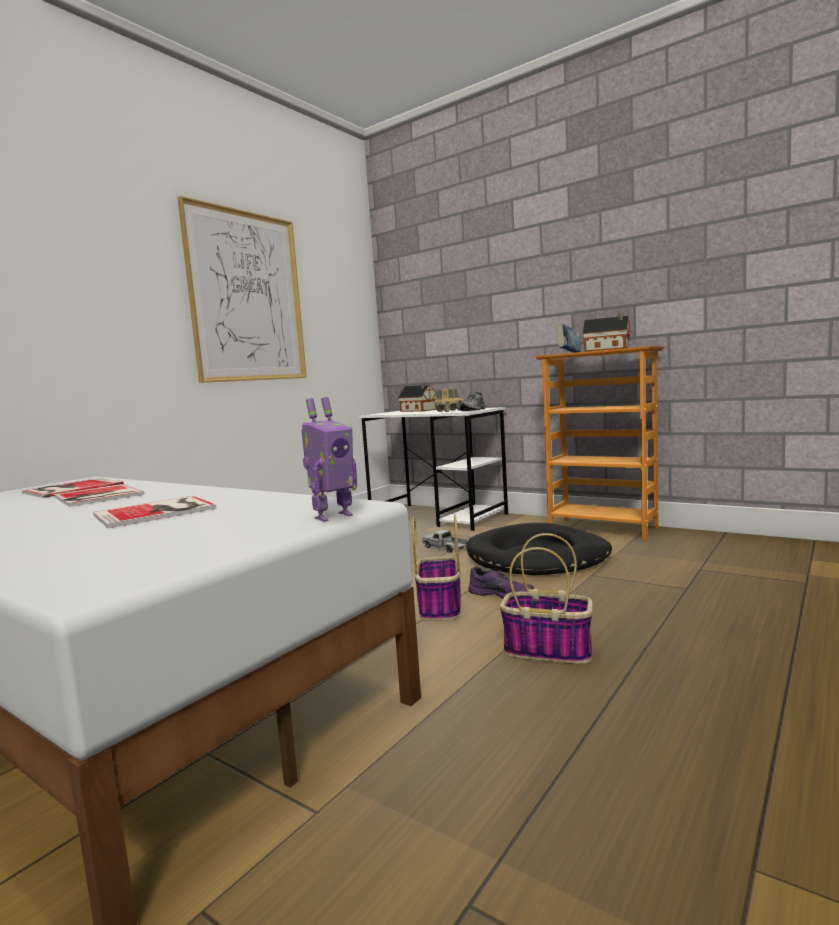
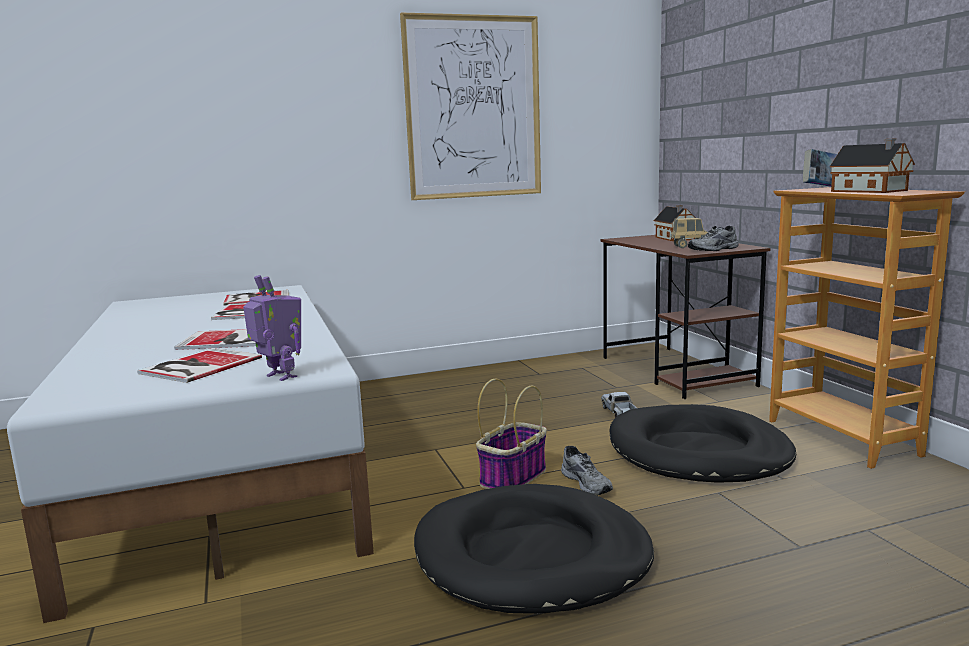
camera: 35 degrees right, 5 degrees up
toy robot [302,397,357,522] -> toy robot turned 135 degrees counterclockwise [243,275,301,381]
white desk [359,407,508,531] -> brown desk [601,235,770,399]
purple shoe [468,567,534,599] -> grey shoe [561,446,613,495]
basket [500,533,593,664] -> black dog bed [414,484,654,614]
none -> book [137,348,262,383]

